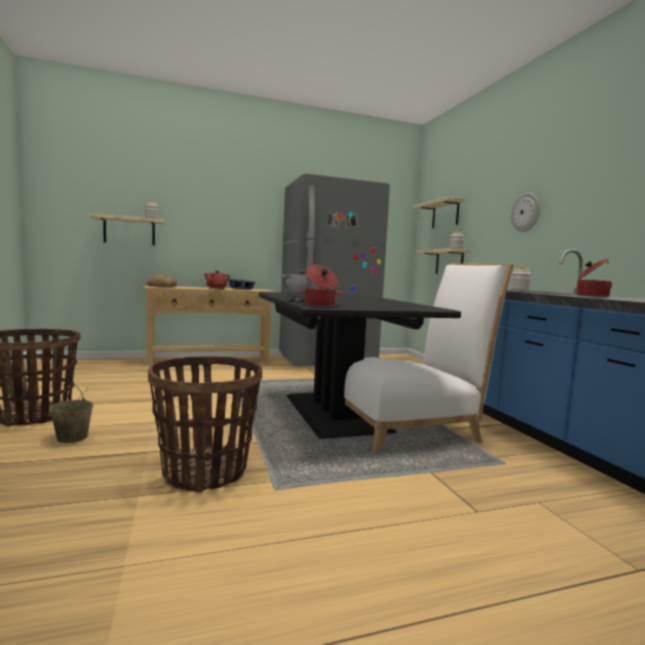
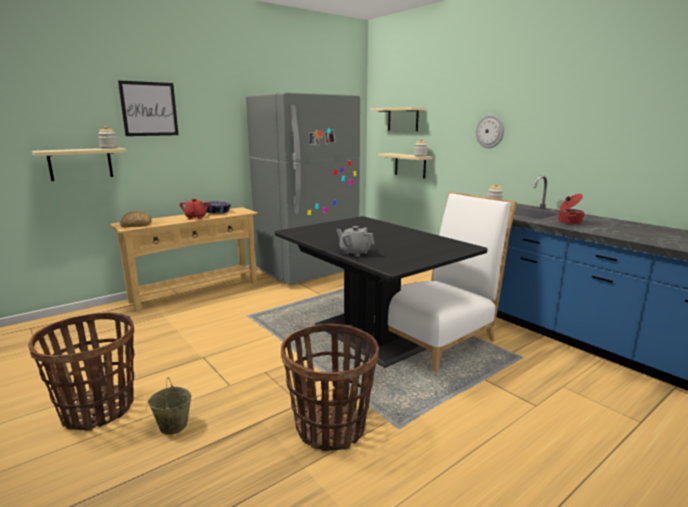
camera: 20 degrees left, 10 degrees up
cooking pot [299,265,342,307] -> none
none -> picture [118,80,179,136]

